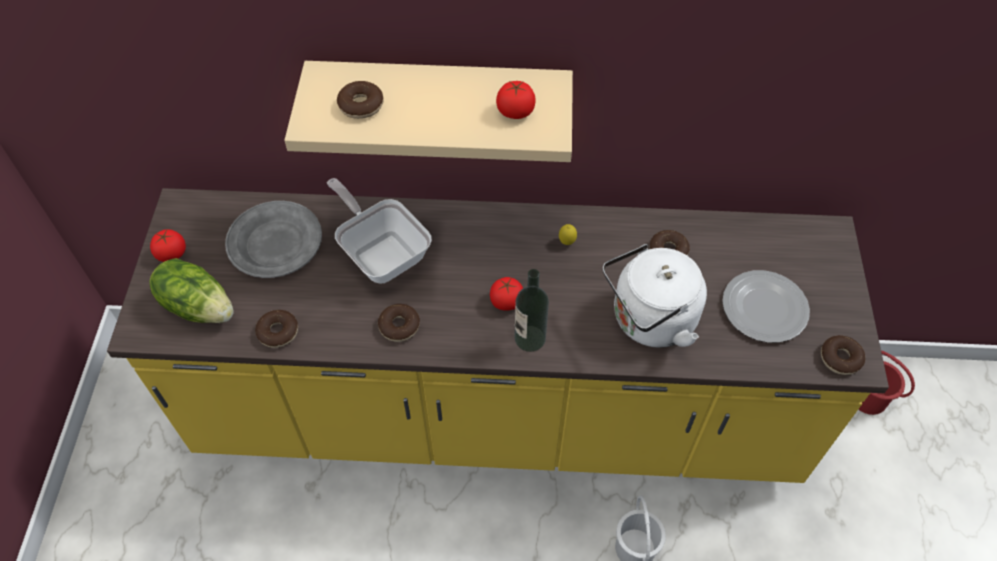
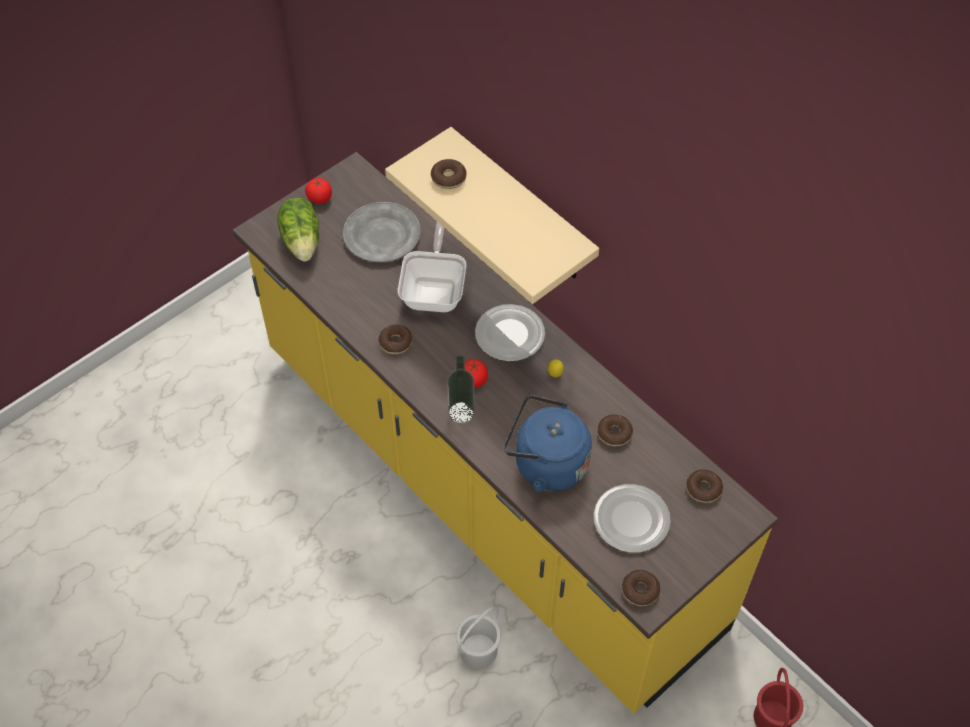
camera: 45 degrees right, 0 degrees up
donut [255,310,298,348] -> donut moved to [687,469,723,503]
tomato [496,81,536,119] -> none
white kettle [603,244,707,348] -> blue kettle [504,395,592,492]
none -> plate [475,304,545,361]

